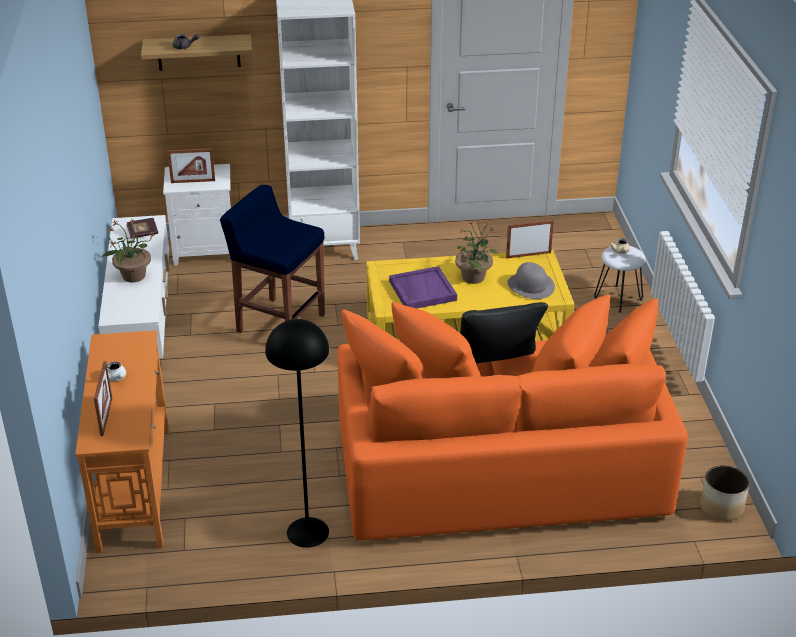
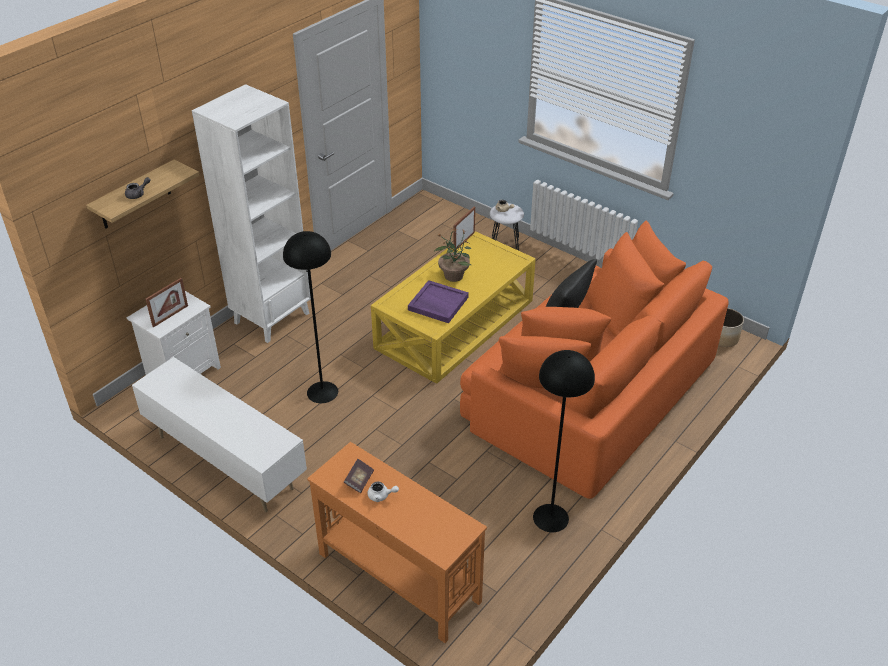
camera: 45 degrees left, 5 degrees up
picture frame [94,361,112,436] -> none
potted plant [101,218,154,283] -> none
book [126,218,158,239] -> book moved to [344,459,374,493]
blue stool [220,185,325,333] -> black floor lamp [283,231,338,403]
grey hat [507,262,555,299] -> none

